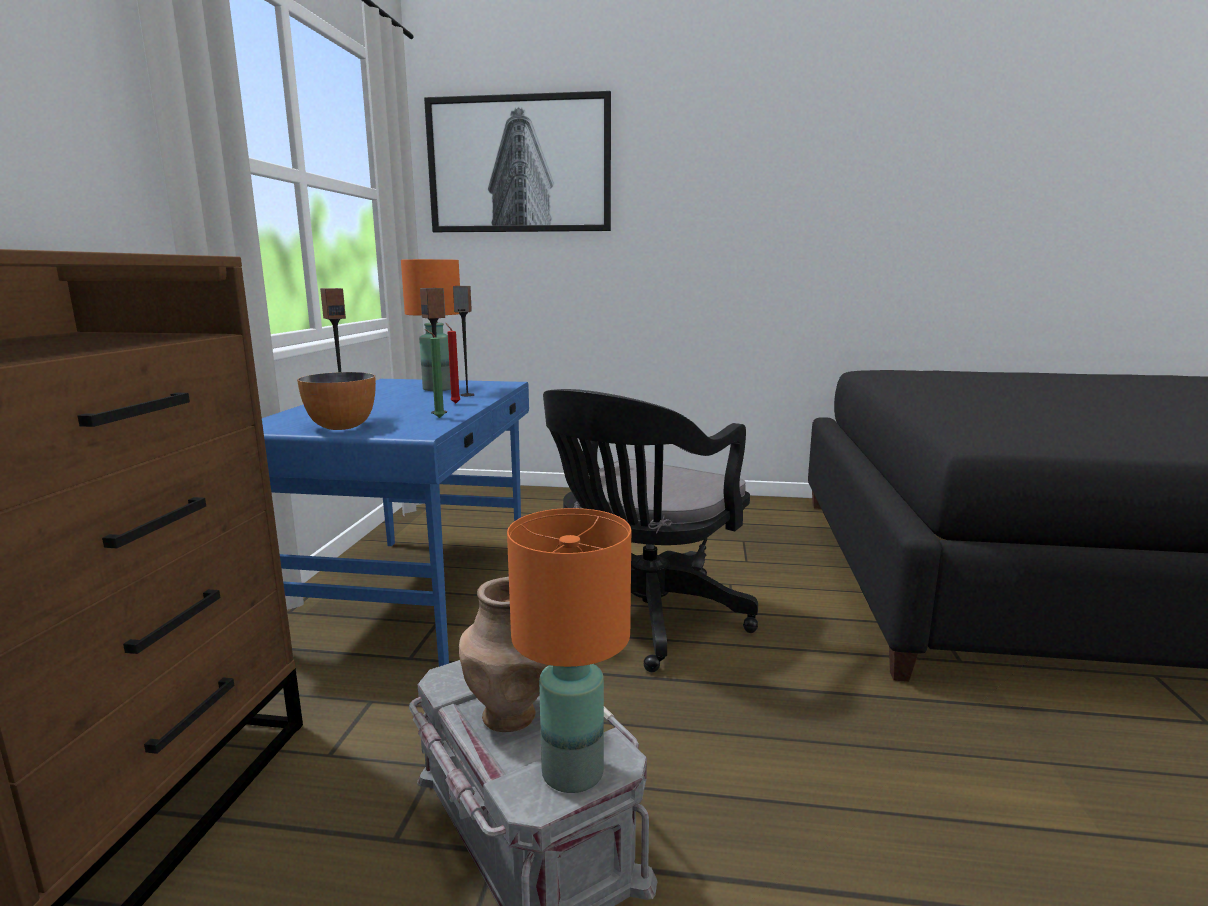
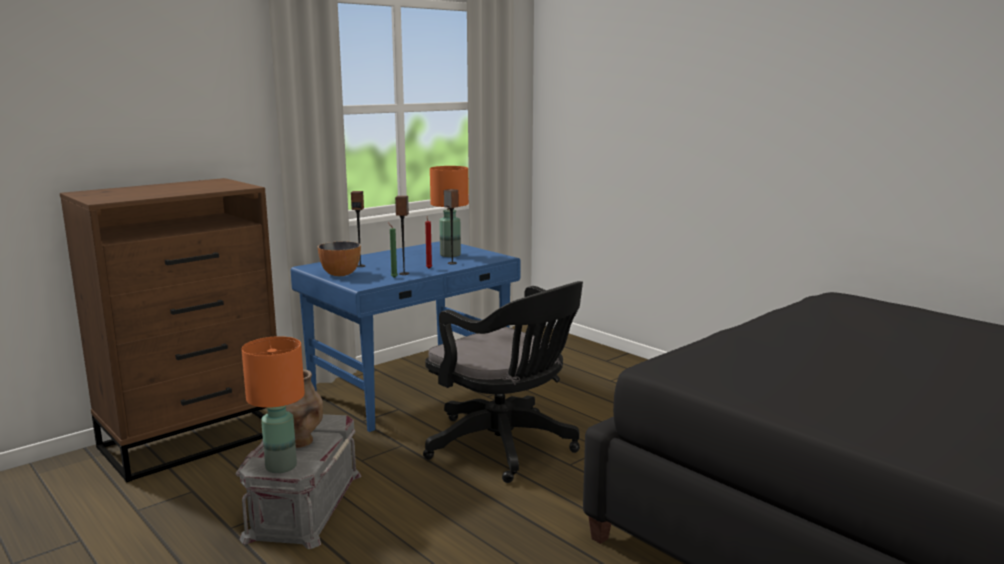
camera: 40 degrees right, 0 degrees up
picture [424,91,611,232] -> none
black office chair [543,389,758,672] -> black office chair turned 120 degrees counterclockwise [423,281,583,483]

